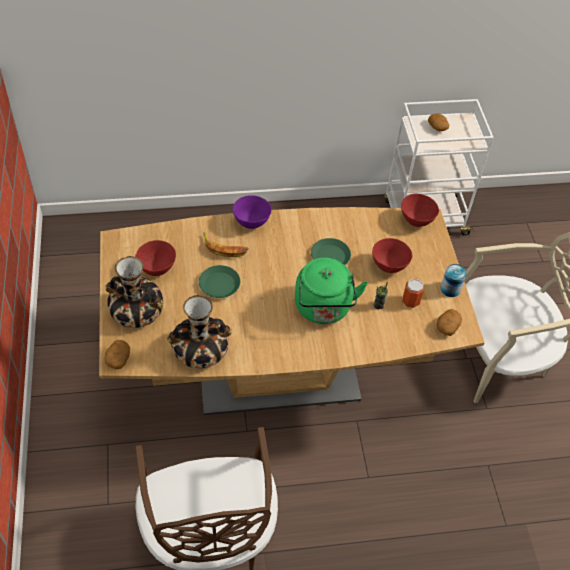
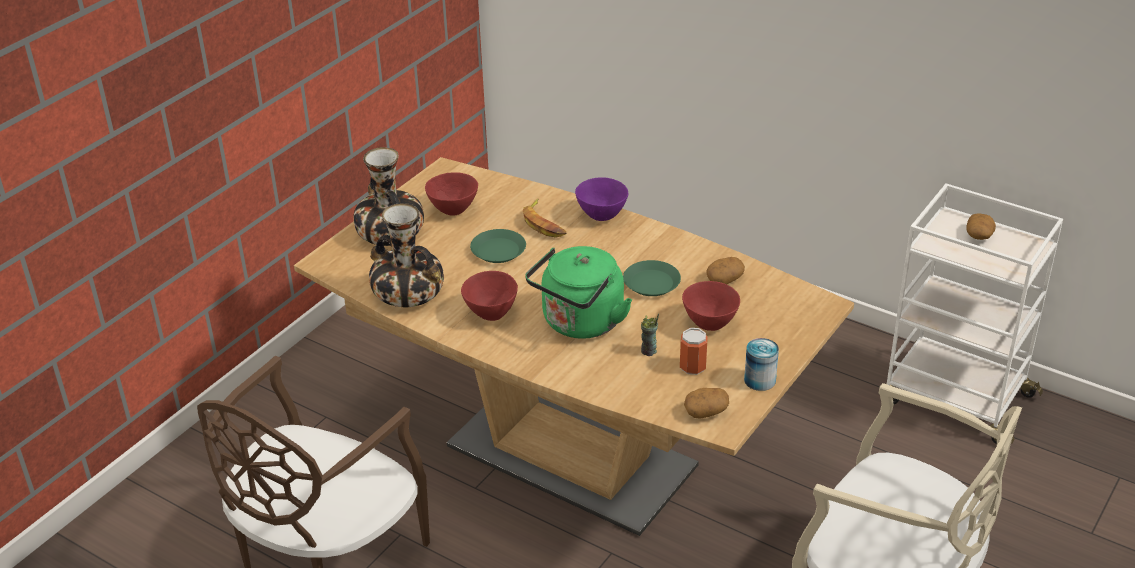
camera: 45 degrees right, 15 degrees down
potato [105,340,130,369] -> potato moved to [706,257,745,284]
red bowl [401,193,439,227] -> red bowl moved to [461,271,518,321]

